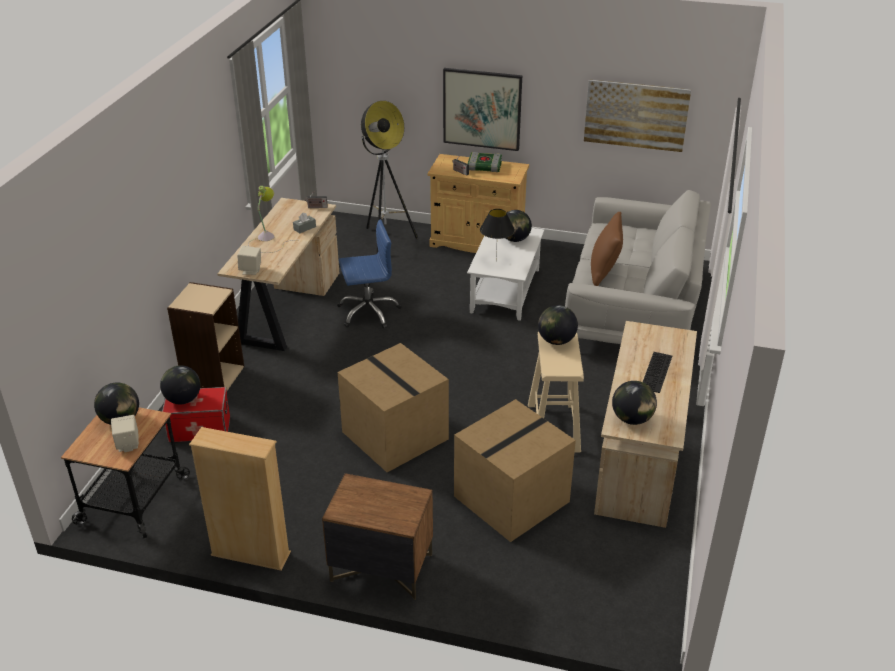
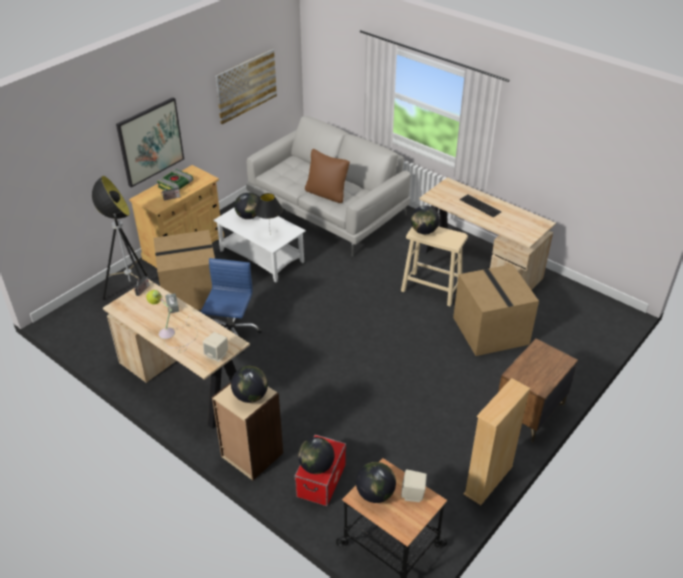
camera: 65 degrees left, 5 degrees up
cardboard box [338,343,449,472] -> cardboard box moved to [153,230,215,310]
globe [612,381,657,425] -> globe moved to [231,366,268,403]

